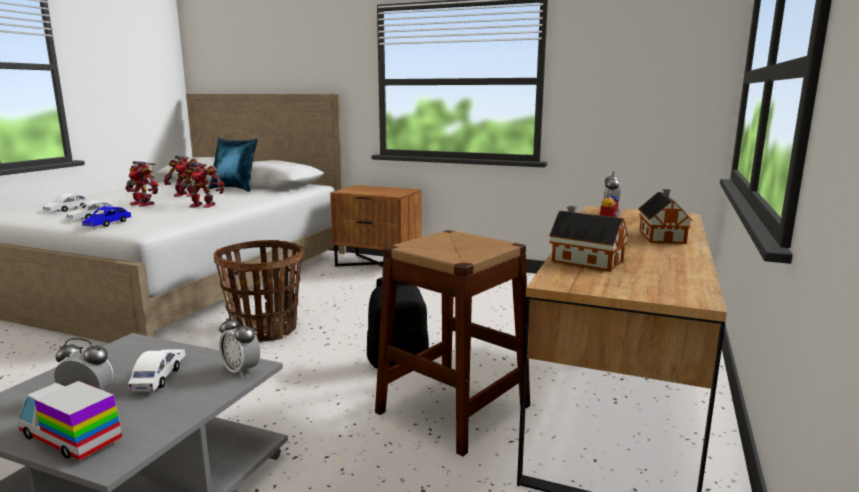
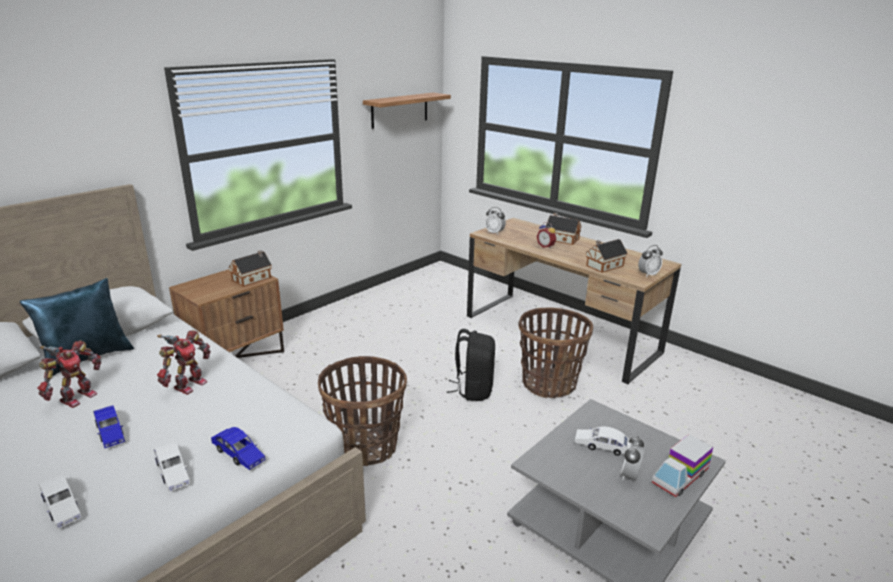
camera: 70 degrees left, 10 degrees up
toy robot [125,161,158,207] -> blue toy car [93,405,125,448]
alarm clock [219,314,260,377] -> alarm clock moved to [638,245,663,277]
brown stool [375,230,530,456] -> basket [518,307,593,398]
none -> toy house [229,250,272,287]
none -> shelf [363,93,451,129]

